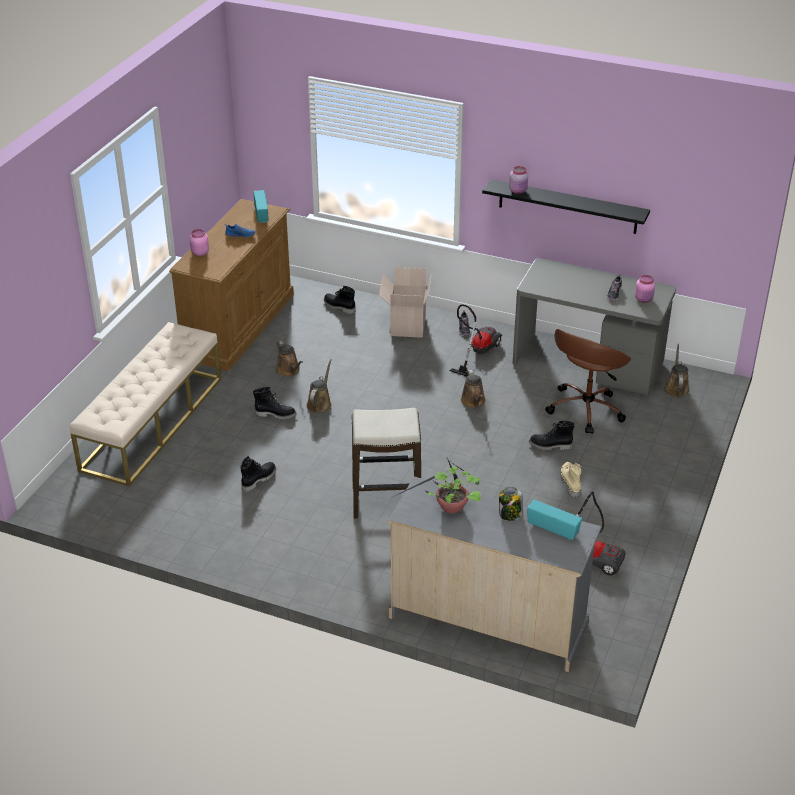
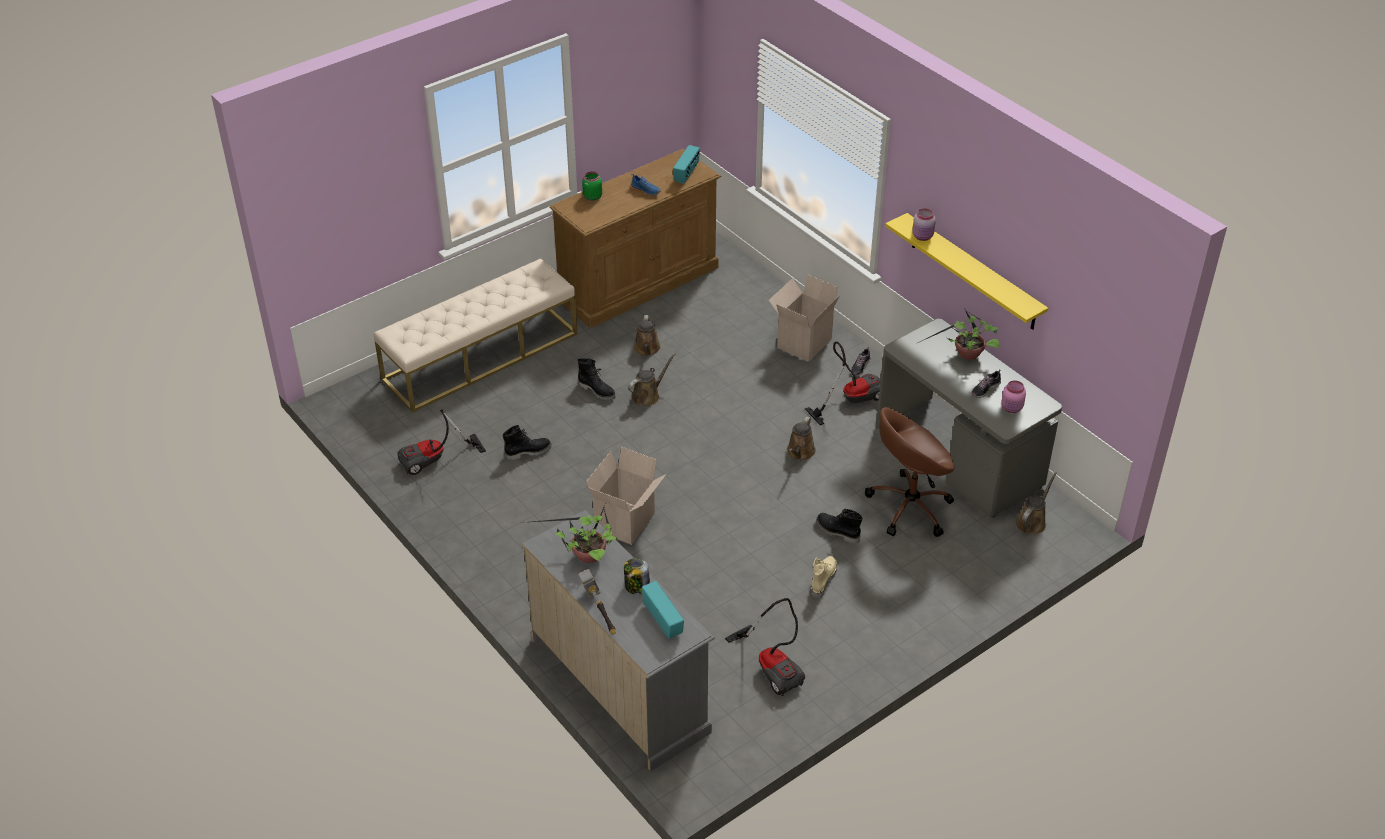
camera: 30 degrees right, 5 degrees up
pink jar [190,229,209,256] -> green jar [582,171,602,201]
black boot [324,286,355,314] -> none
stool [352,408,421,518] -> cardboard box [586,447,666,545]
black shelf [482,179,650,234] -> yellow shelf [885,213,1048,330]
none -> vacuum cleaner [397,409,486,475]
none -> hammer [578,569,616,635]
none -> potted plant [918,308,999,360]

